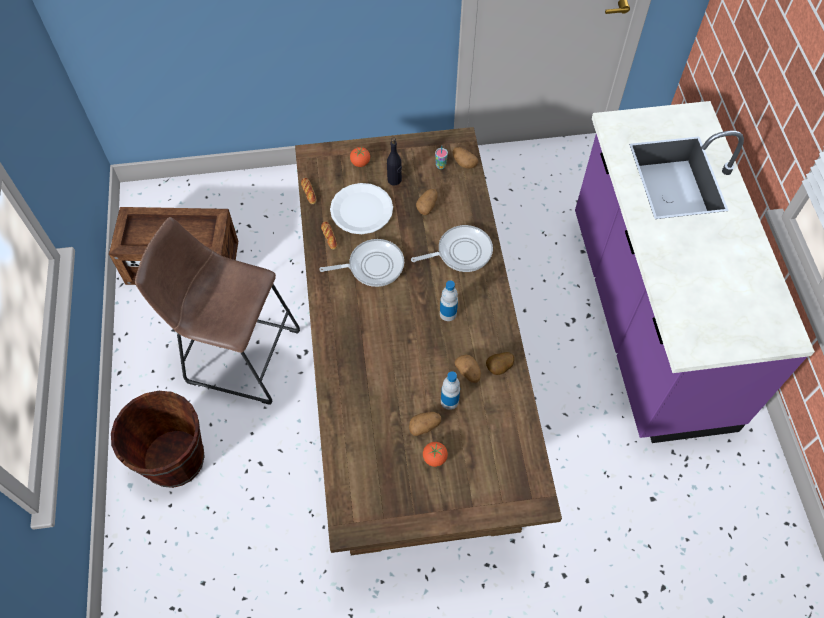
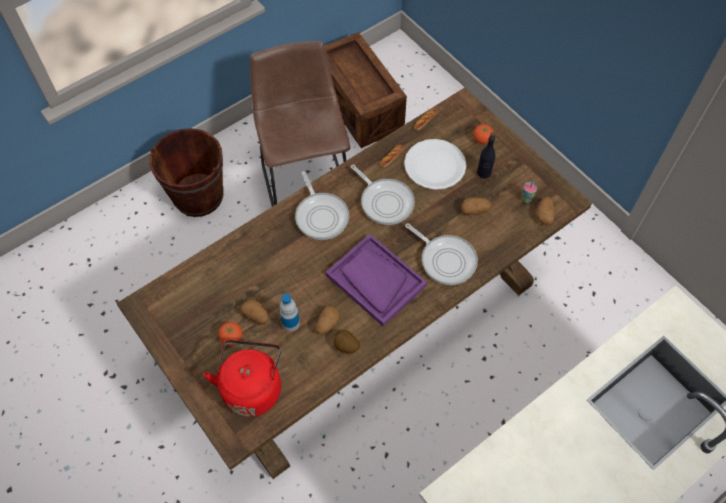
camera: 60 degrees right, 0 degrees up
bottle [440,280,458,321] -> purple tray [326,234,427,326]
none -> red kettle [203,340,281,417]
none -> frying pan [295,171,349,240]

